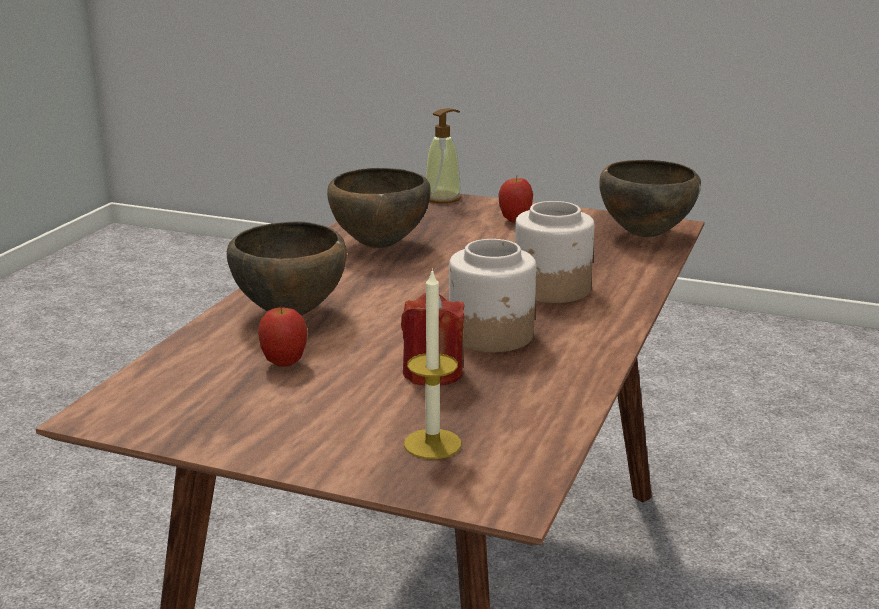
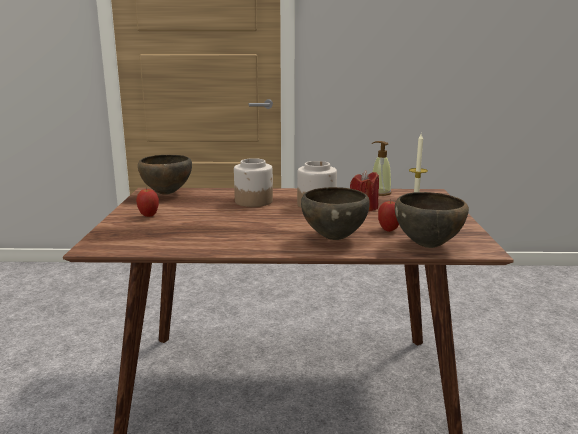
camera: 110 degrees left, 5 degrees down
brown bowl [327,168,431,248] -> brown bowl moved to [395,192,469,248]
soap dispenser [425,108,462,204] -> soap dispenser moved to [372,141,392,196]

